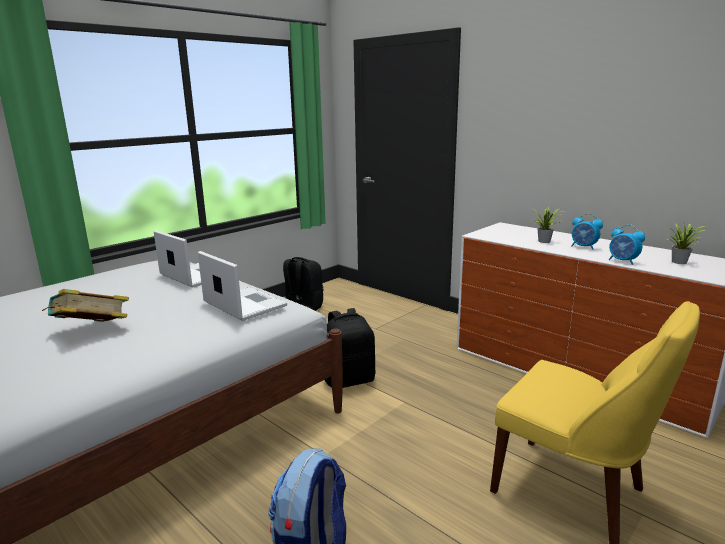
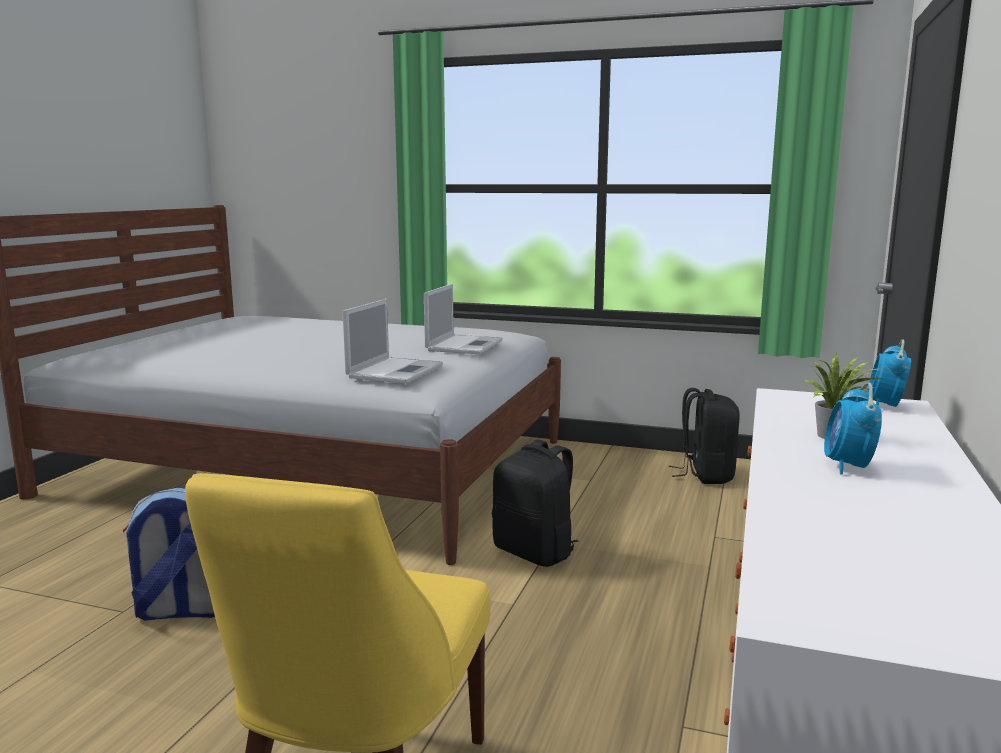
camera: 65 degrees right, 5 degrees down
book [42,289,129,322] -> none
alarm clock [609,224,645,265] -> alarm clock moved to [867,339,911,407]
potted plant [666,222,707,264] -> none

